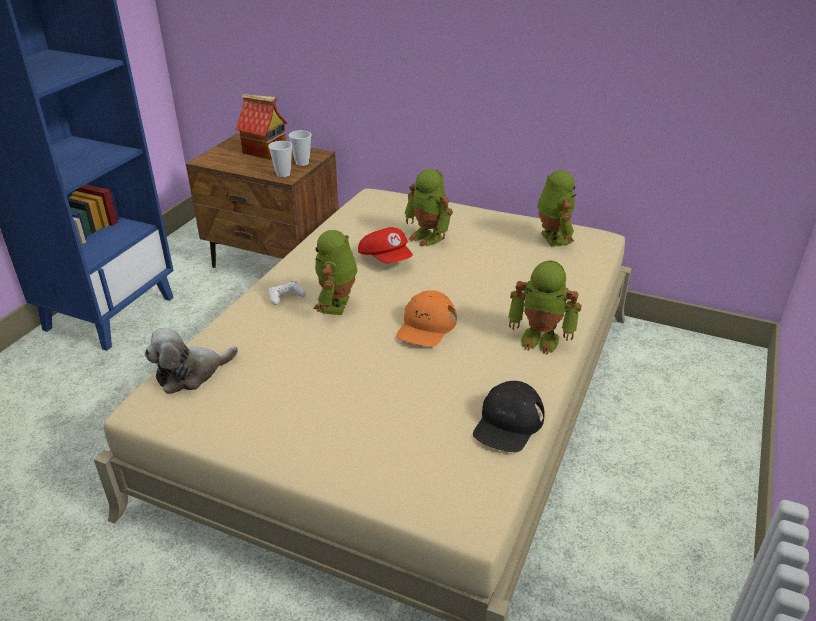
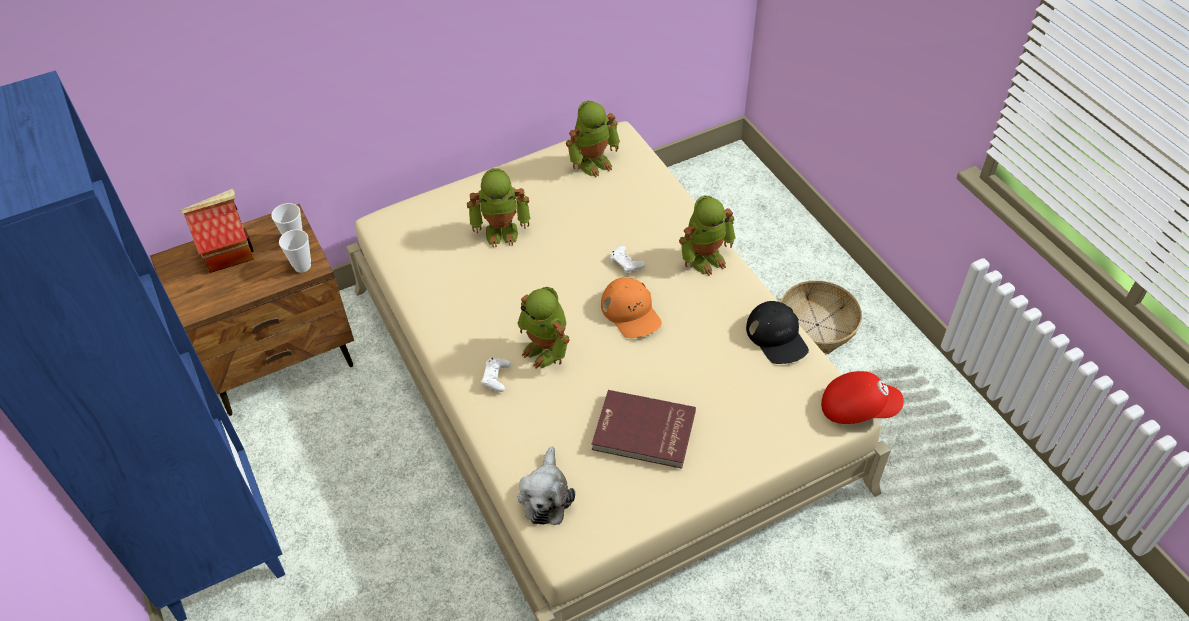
camera: 50 degrees left, 15 degrees up
red cap [358,227,413,263] -> red cap moved to [821,371,904,424]
toy robot [537,170,576,247] -> toy robot turned 120 degrees clockwise [566,100,620,177]
none -> red book [592,390,696,469]
none -> white game controller [610,246,645,273]
none -> basket [780,280,862,354]

